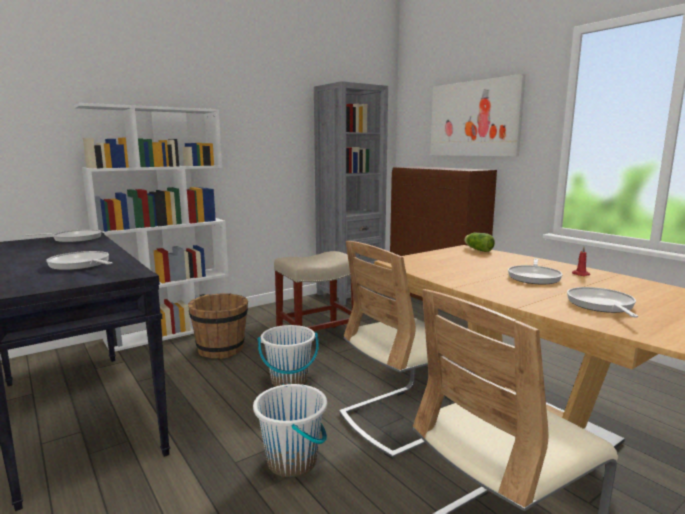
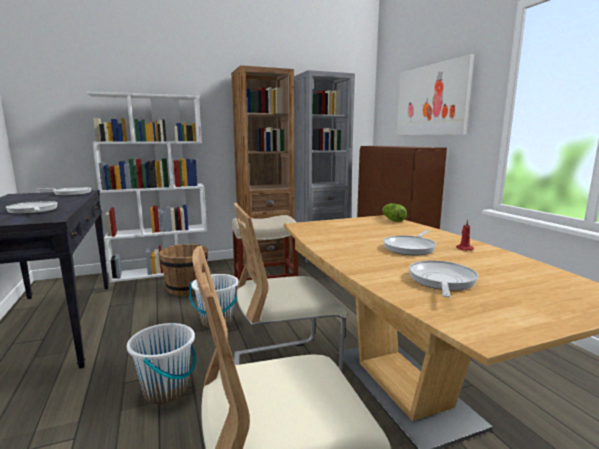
camera: 15 degrees right, 0 degrees up
none -> brown bookcase [231,65,294,264]

